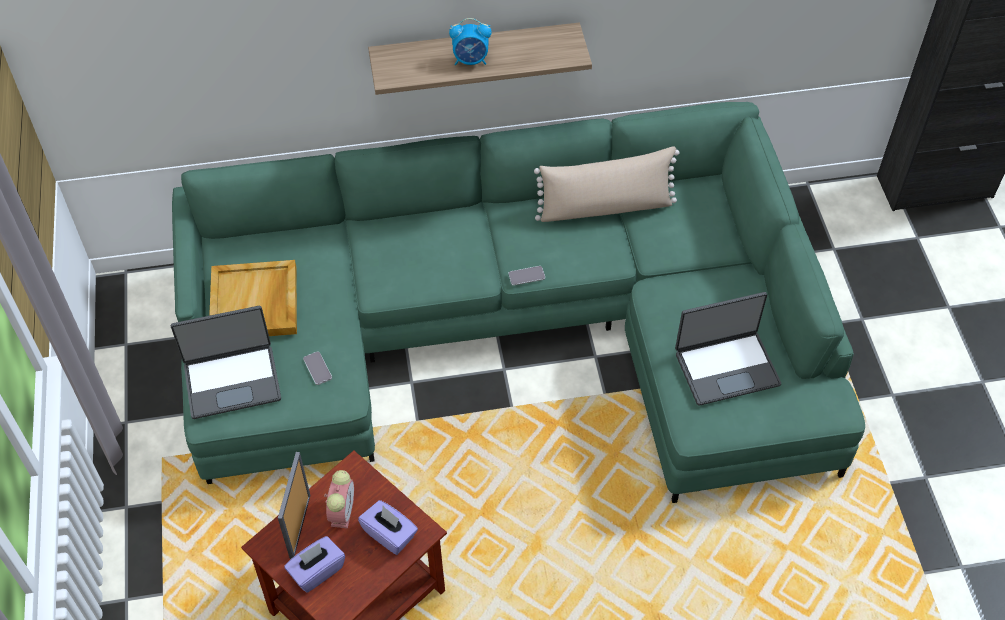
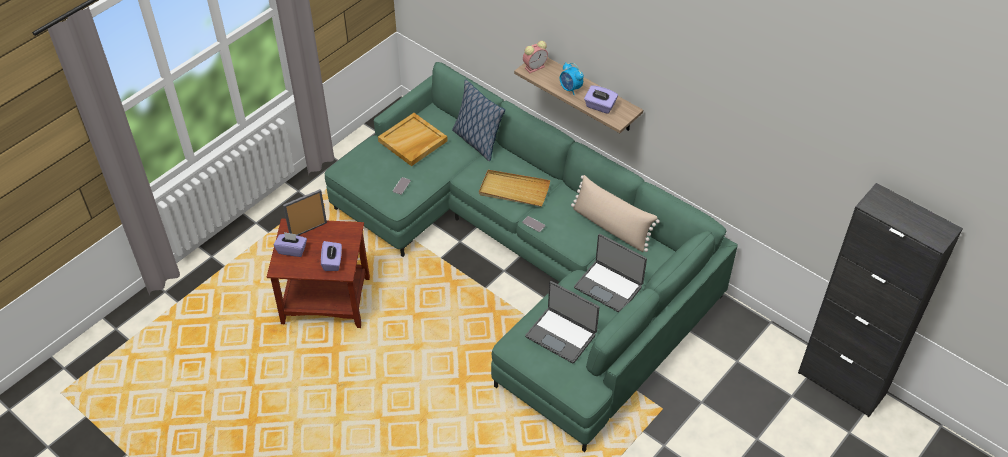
camera: 50 degrees right, 5 degrees down
laptop [171,306,281,419] -> laptop moved to [574,234,647,312]
alarm clock [324,470,354,529] -> alarm clock moved to [523,41,548,73]
none -> pillow [452,79,505,161]
none -> beige tray [479,170,550,207]
none -> purple tissue box [584,85,618,114]

